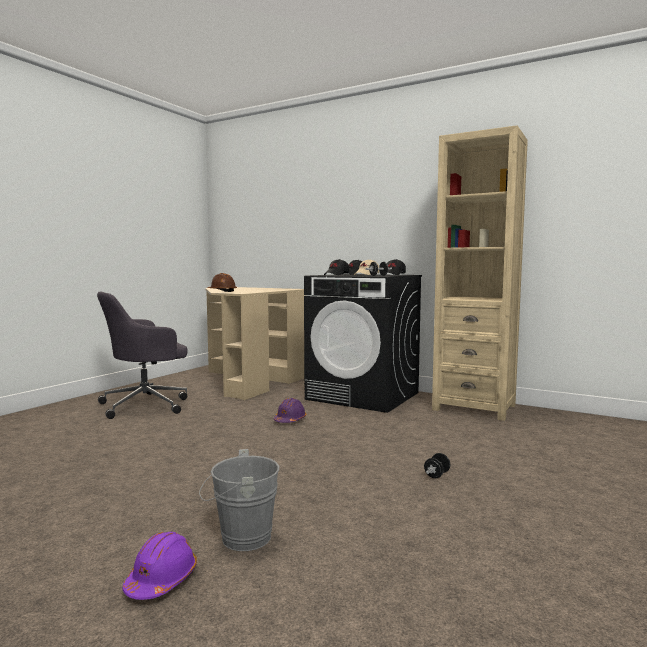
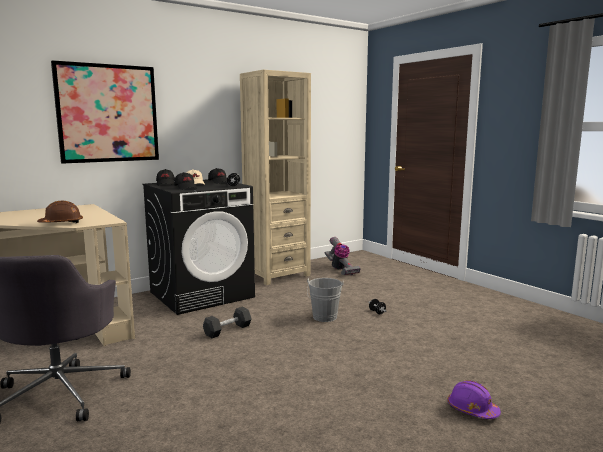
camera: 65 degrees left, 5 degrees up
grey bucket [199,449,279,551] -> grey bucket moved to [307,278,344,322]
purple hard hat [274,398,306,423] -> black dumbbell [203,307,252,338]
none -> picture [51,60,159,164]
none -> vacuum cleaner [325,237,361,275]

